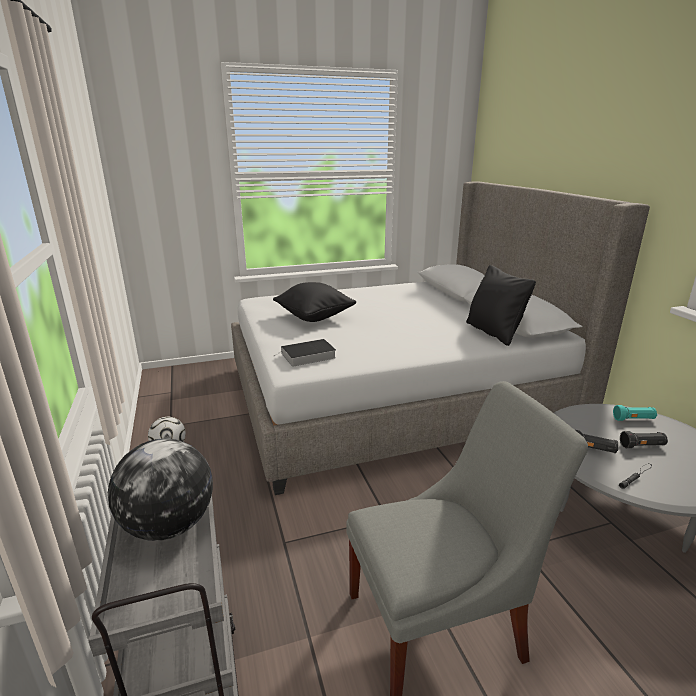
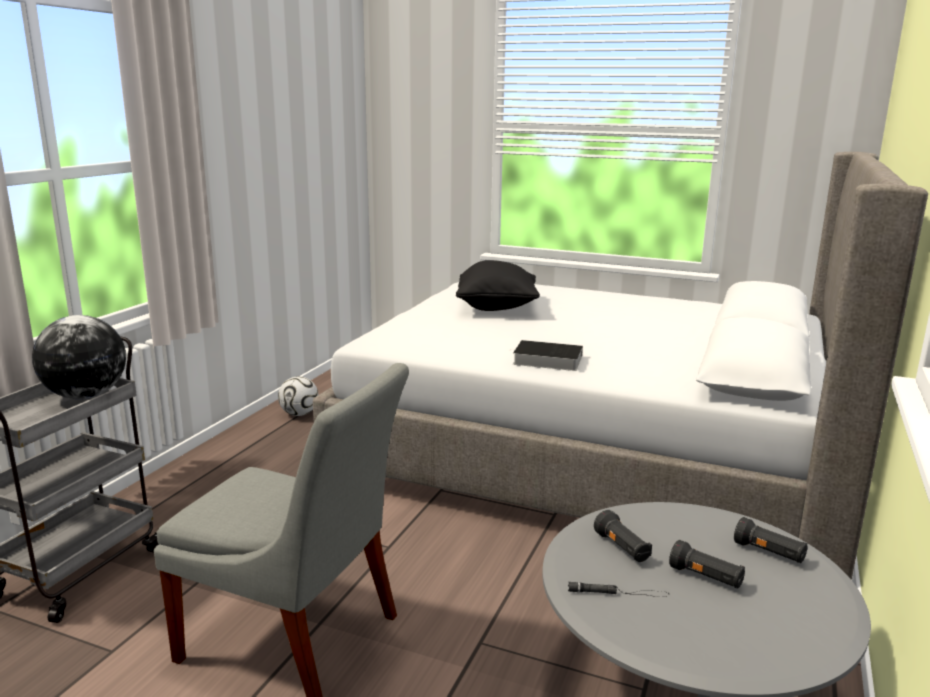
camera: 40 degrees right, 5 degrees down
book [274,339,336,367] -> book moved to [513,340,583,371]
black pillow [466,265,536,346] -> none
turquoise flashlight [613,405,657,421] -> black flashlight [734,517,807,563]

